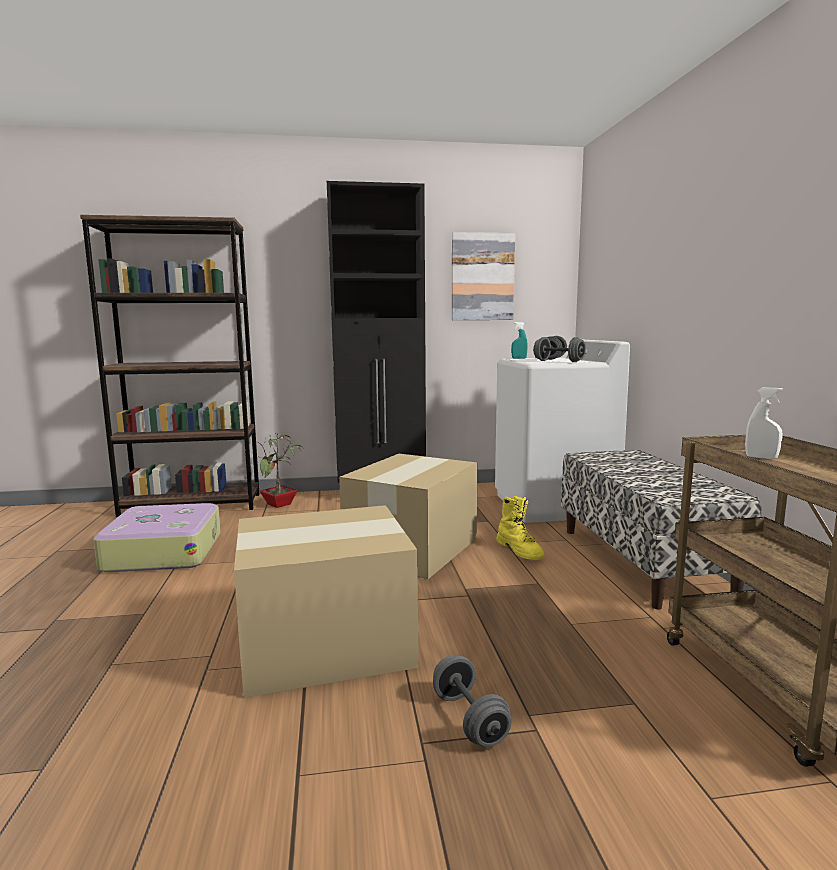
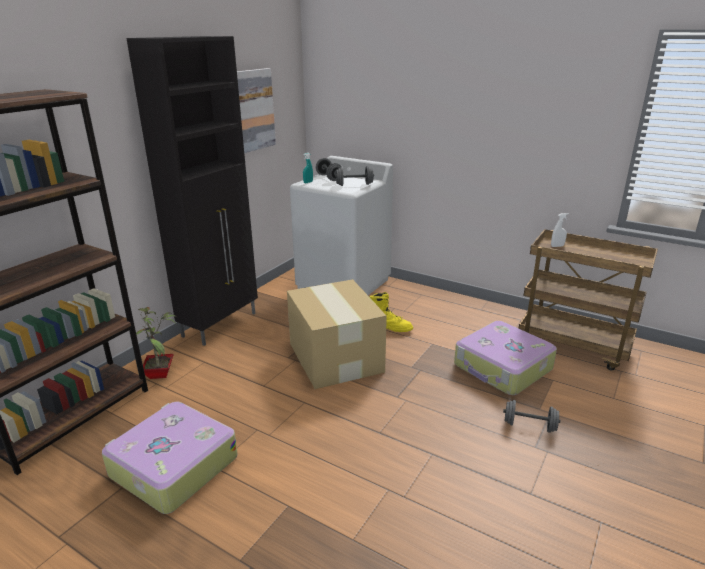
camera: 50 degrees left, 15 degrees up
cardboard box [234,505,418,698] -> none
bench [561,450,762,609] -> none
none -> suitcase [454,321,557,395]

